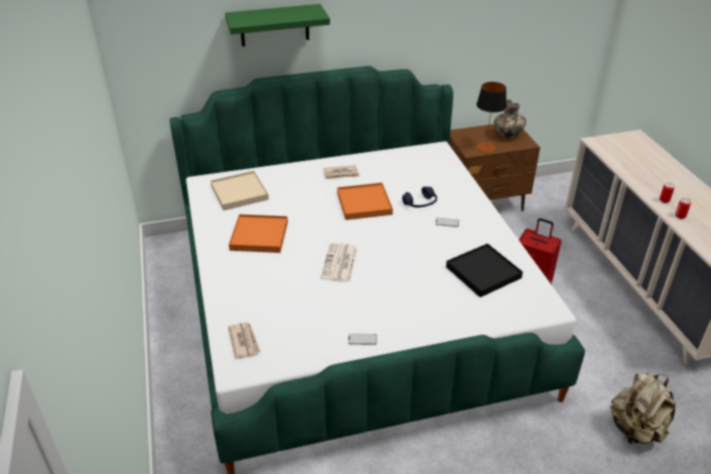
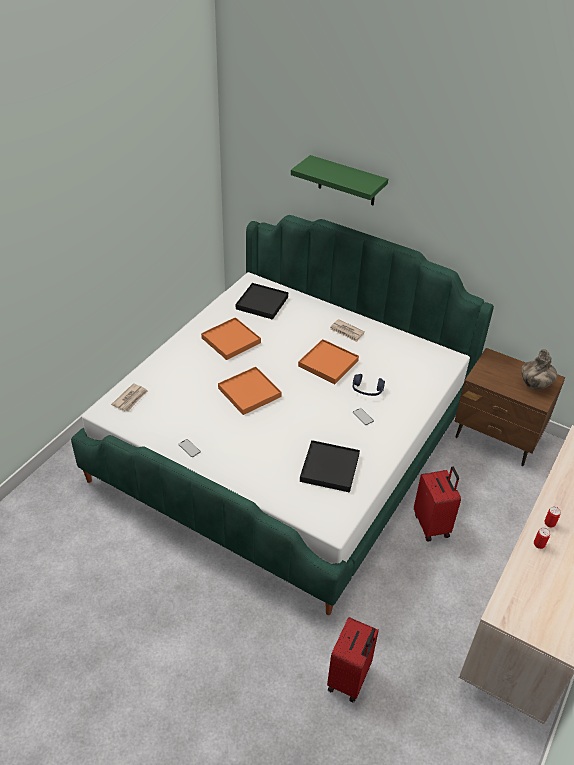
camera: 45 degrees right, 5 degrees up
beige tray [210,171,269,211] -> black tray [236,283,288,320]
newspaper [321,243,357,282] -> orange tray [218,367,281,415]
table lamp [476,82,507,152] -> none
beige backpack [610,373,675,444] -> red suitcase [327,617,379,702]

